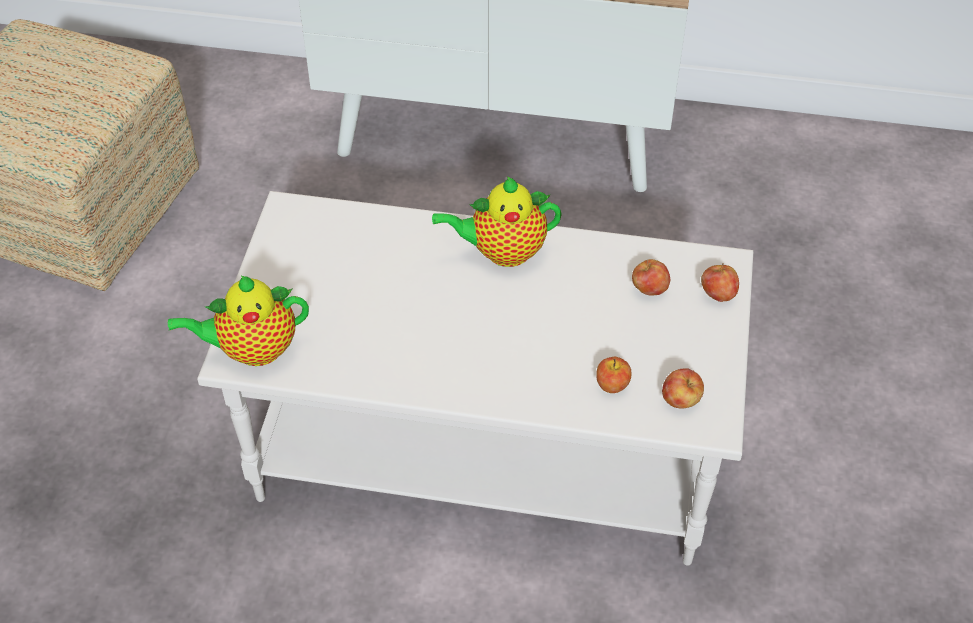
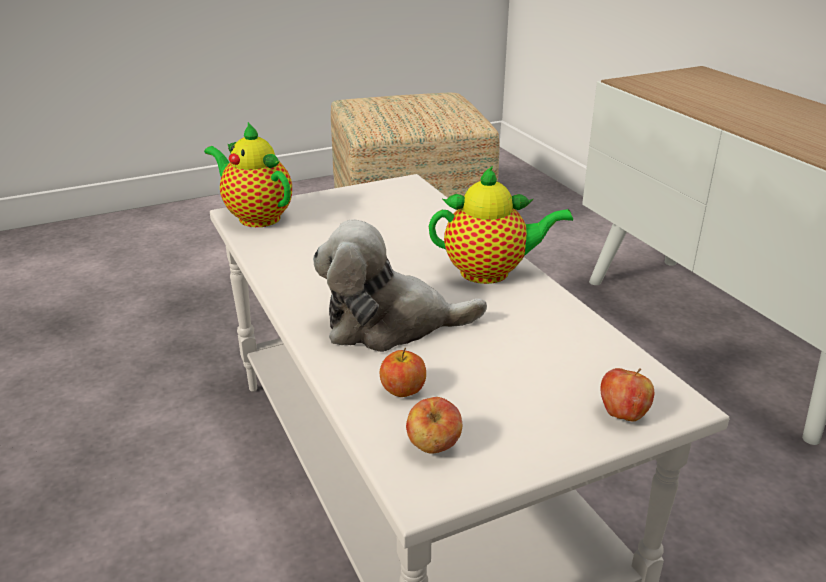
camera: 55 degrees right, 20 degrees down
teapot [432,177,562,267] -> teapot turned 135 degrees clockwise [429,166,573,284]
apple [632,259,670,296] -> none
none -> plush toy [313,219,487,352]

